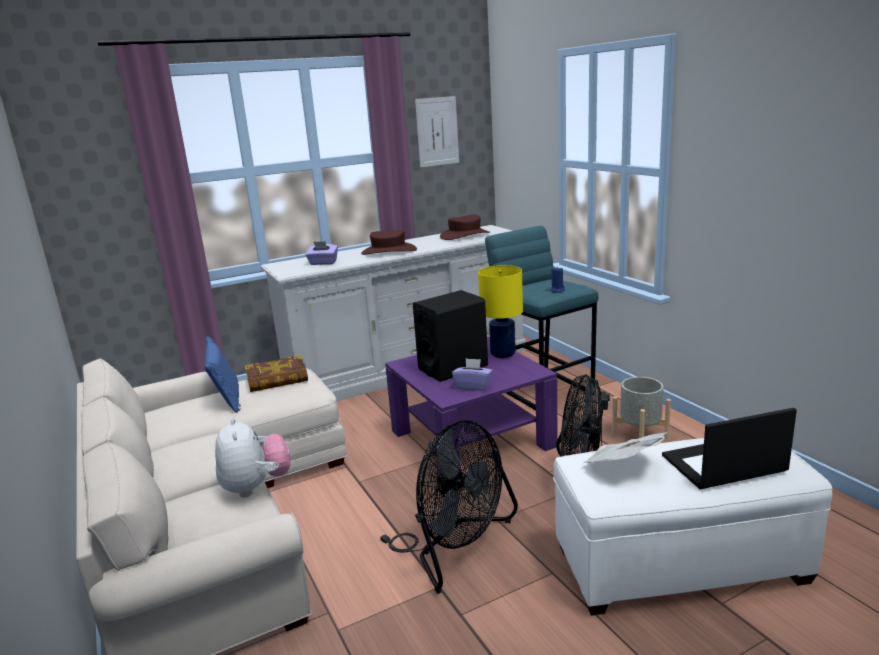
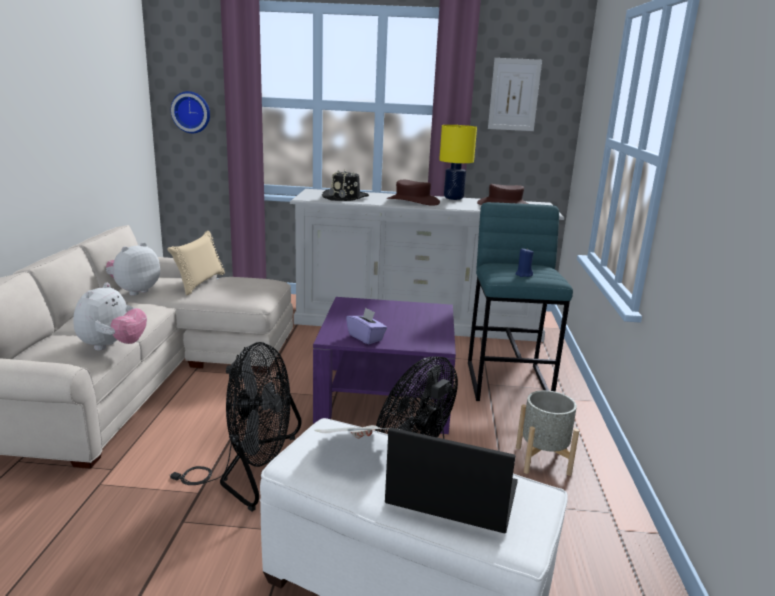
camera: 30 degrees right, 0 degrees up
blue pillow [205,336,241,413] -> beige pillow [167,231,225,295]
book [245,355,308,392] -> none
purple tissue box [306,241,338,265] -> black hat [322,169,369,201]
black fan [380,421,518,594] -> black fan turned 60 degrees counterclockwise [170,342,301,512]
black speaker [413,290,488,382] -> none
yellow table lamp [478,265,523,358] -> yellow table lamp moved to [439,125,477,200]
none -> plush toy [106,242,160,296]
none -> wall clock [171,91,210,133]

